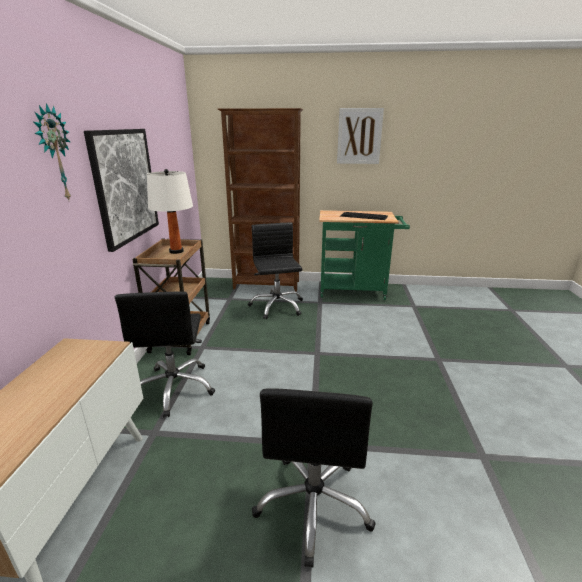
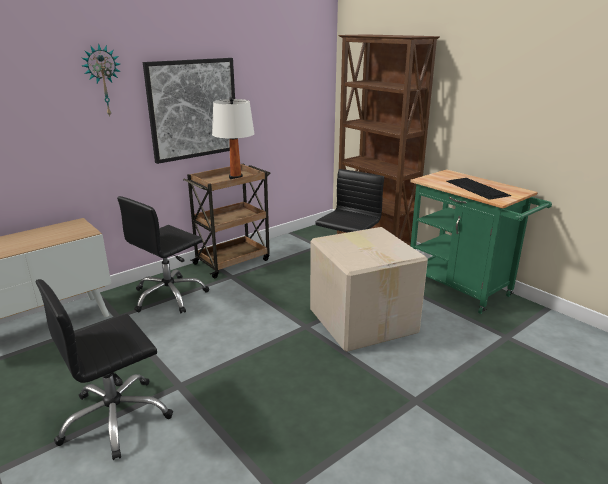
camera: 45 degrees right, 0 degrees up
picture [337,108,384,164] -> none
none -> cardboard box [310,227,428,352]

